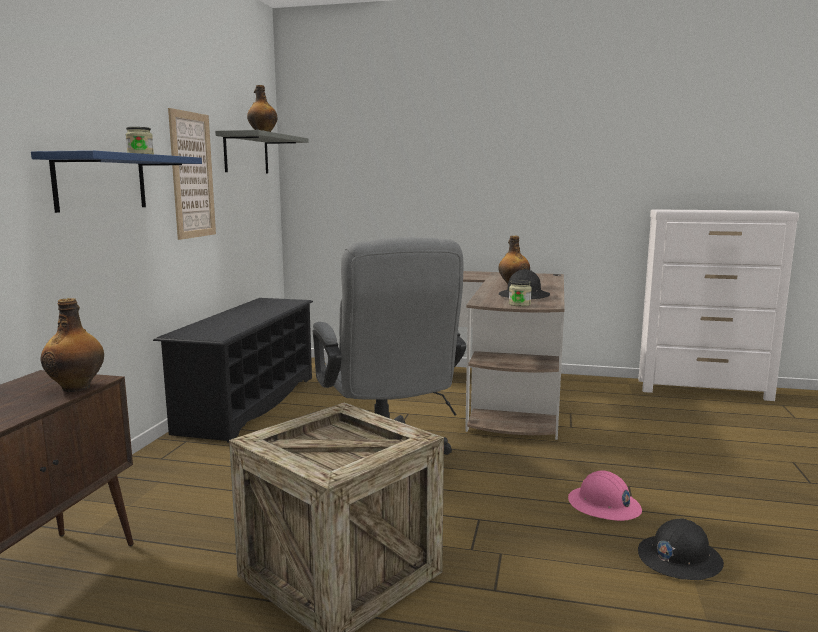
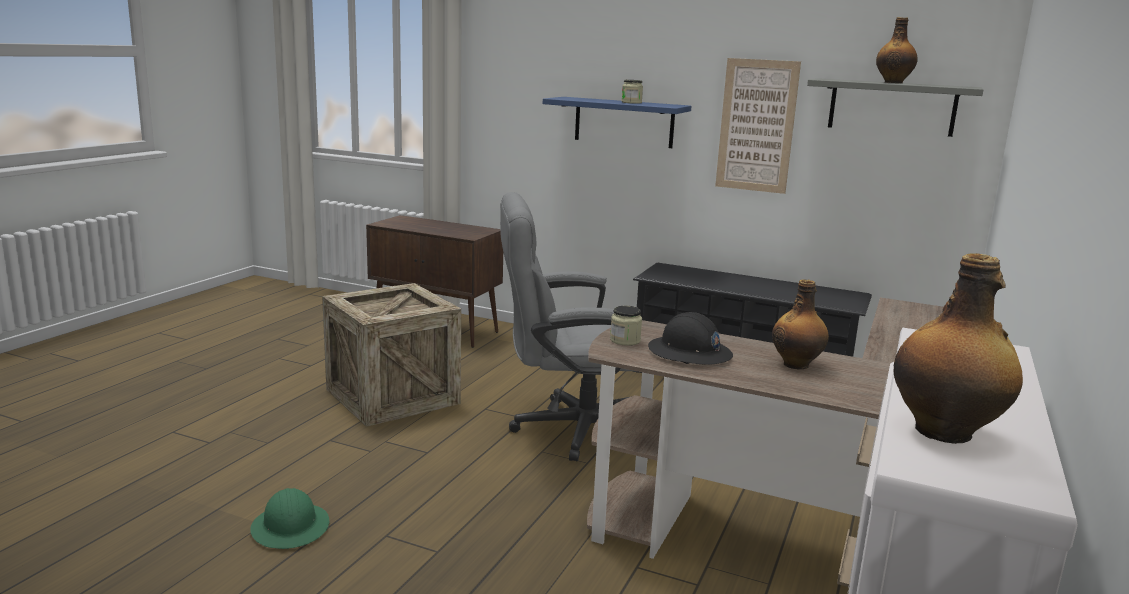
camera: 100 degrees right, 5 degrees up
bottle [41,298,104,392] -> bottle moved to [893,253,1023,444]
pink hard hat [568,471,642,521] -> none
black hard hat [638,518,724,580] -> green hard hat [250,488,329,549]

